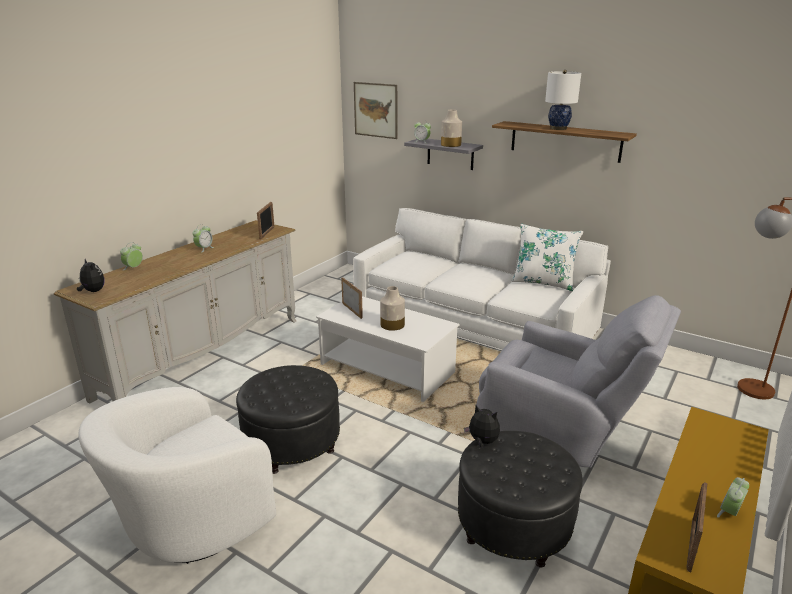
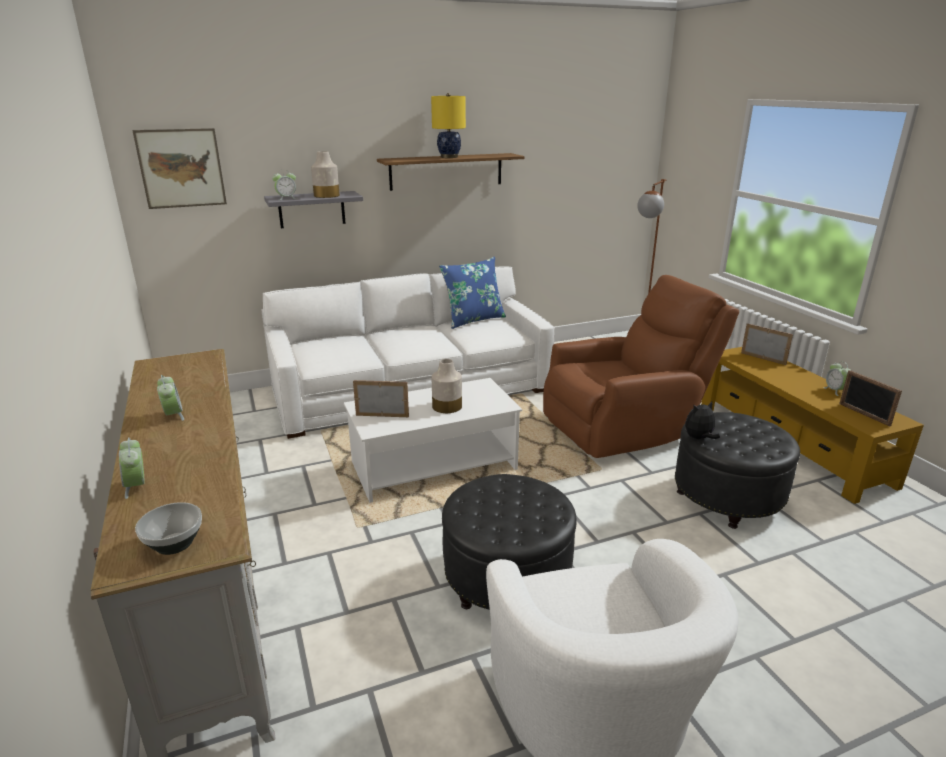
camera: 55 degrees left, 0 degrees up
plush toy [77,259,105,292] -> bowl [135,502,202,555]
picture frame [257,202,275,240] -> picture frame moved to [741,323,793,365]
grey armchair [476,295,681,468] -> brown armchair [543,275,739,458]
white pillow [511,224,583,291] -> blue pillow [439,257,506,329]
white table lamp [545,70,581,130] -> yellow table lamp [431,93,466,158]

